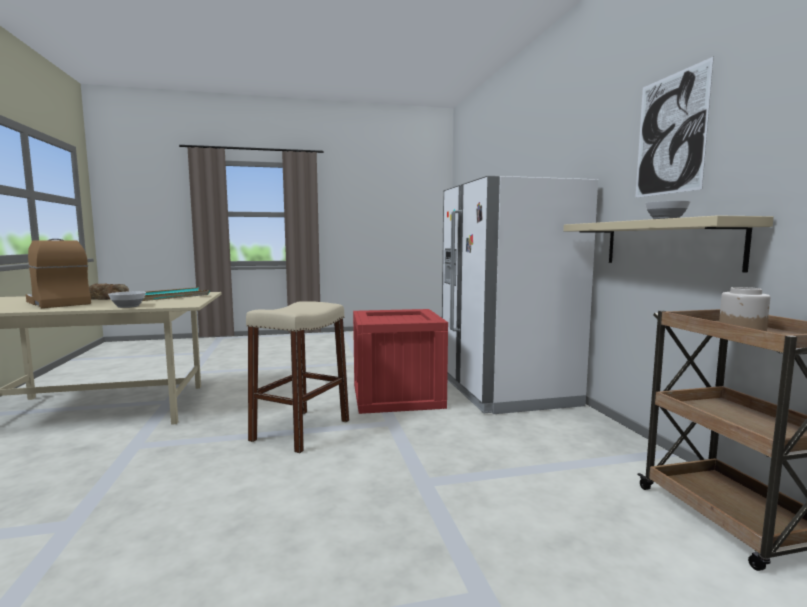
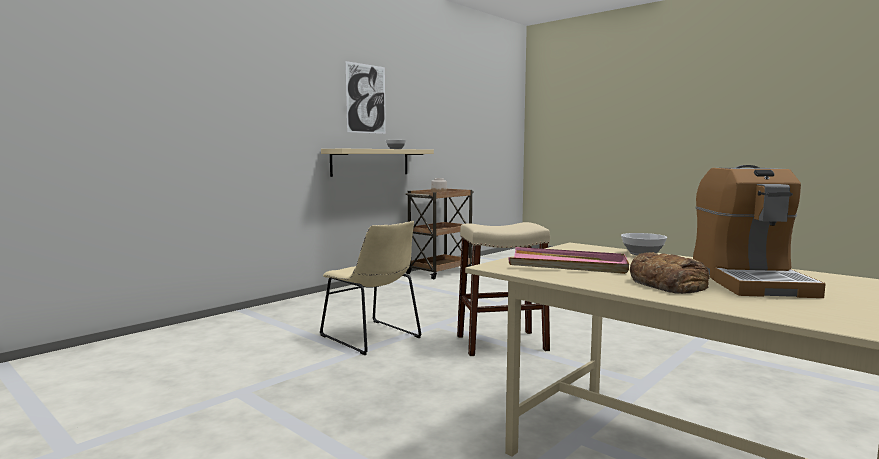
camera: 125 degrees left, 0 degrees up
turquoise tray [142,287,210,301] -> pink tray [508,247,629,274]
crate [353,309,448,414] -> beige chair [320,221,421,355]
white fridge [442,176,598,414] -> none

